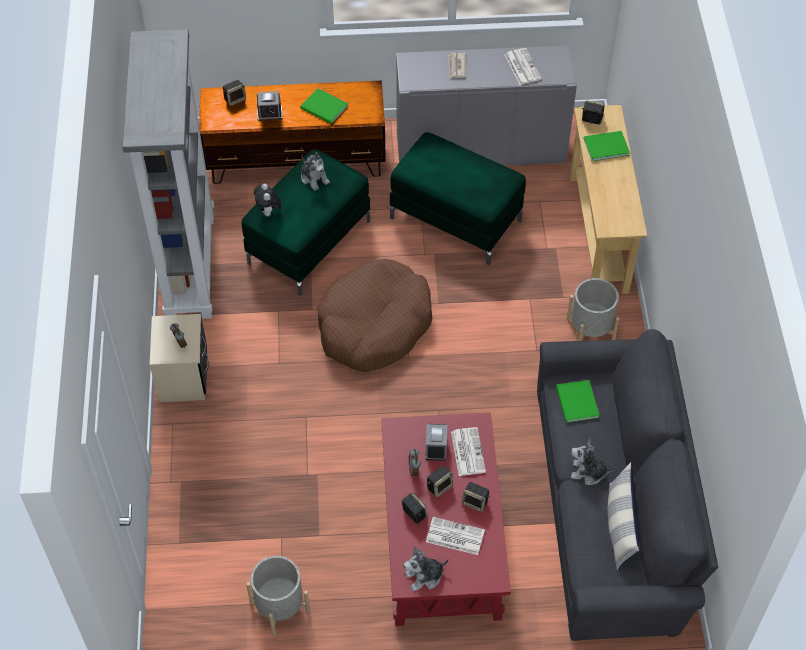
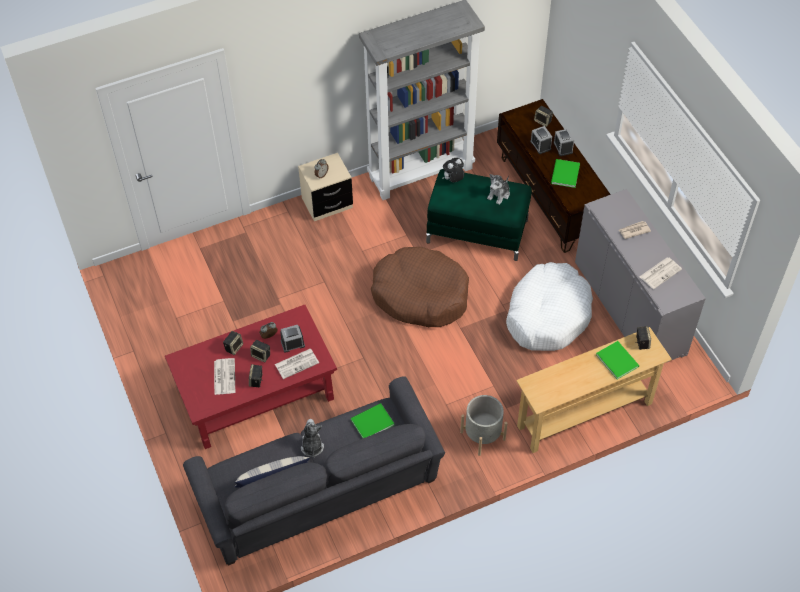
camera: 70 degrees right, 0 degrees up
grey planter [246,556,310,635] -> none
green ottoman [390,132,526,265] -> white dog bed [506,262,593,351]
plush toy [404,545,449,591] -> none
none -> alarm clock [554,129,574,156]

